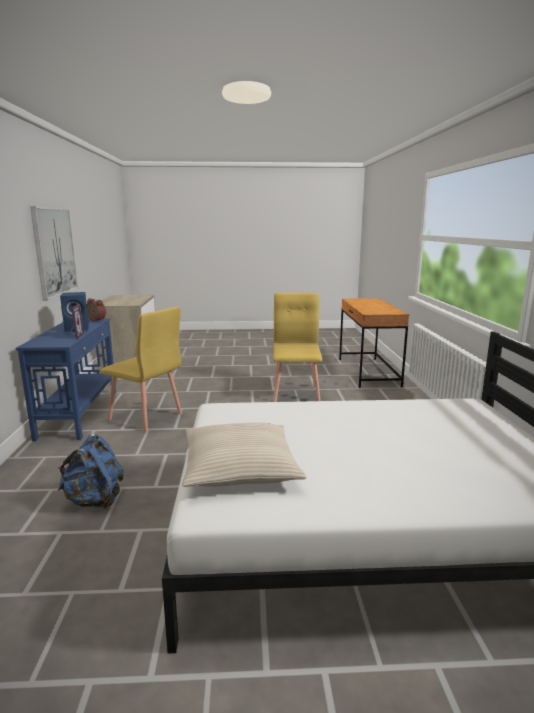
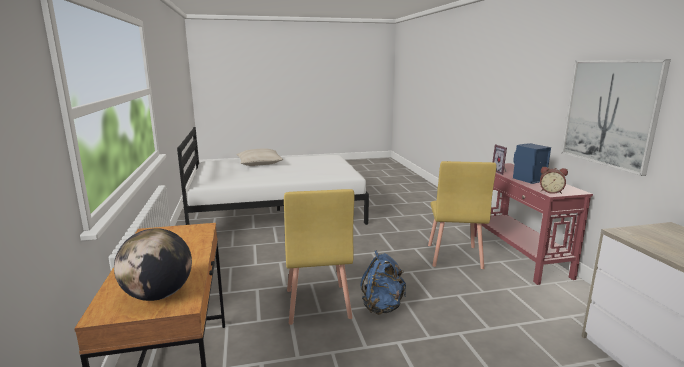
camera: 170 degrees right, 0 degrees up
blue console table [16,318,116,441] -> red console table [474,163,593,285]
blue backpack [58,434,124,509] -> blue backpack moved to [360,250,406,315]
yellow chair [100,307,182,432] -> yellow chair turned 105 degrees counterclockwise [428,161,496,269]
beige pillow [182,423,307,487] -> beige pillow moved to [237,148,283,166]
none -> globe [114,228,192,301]

